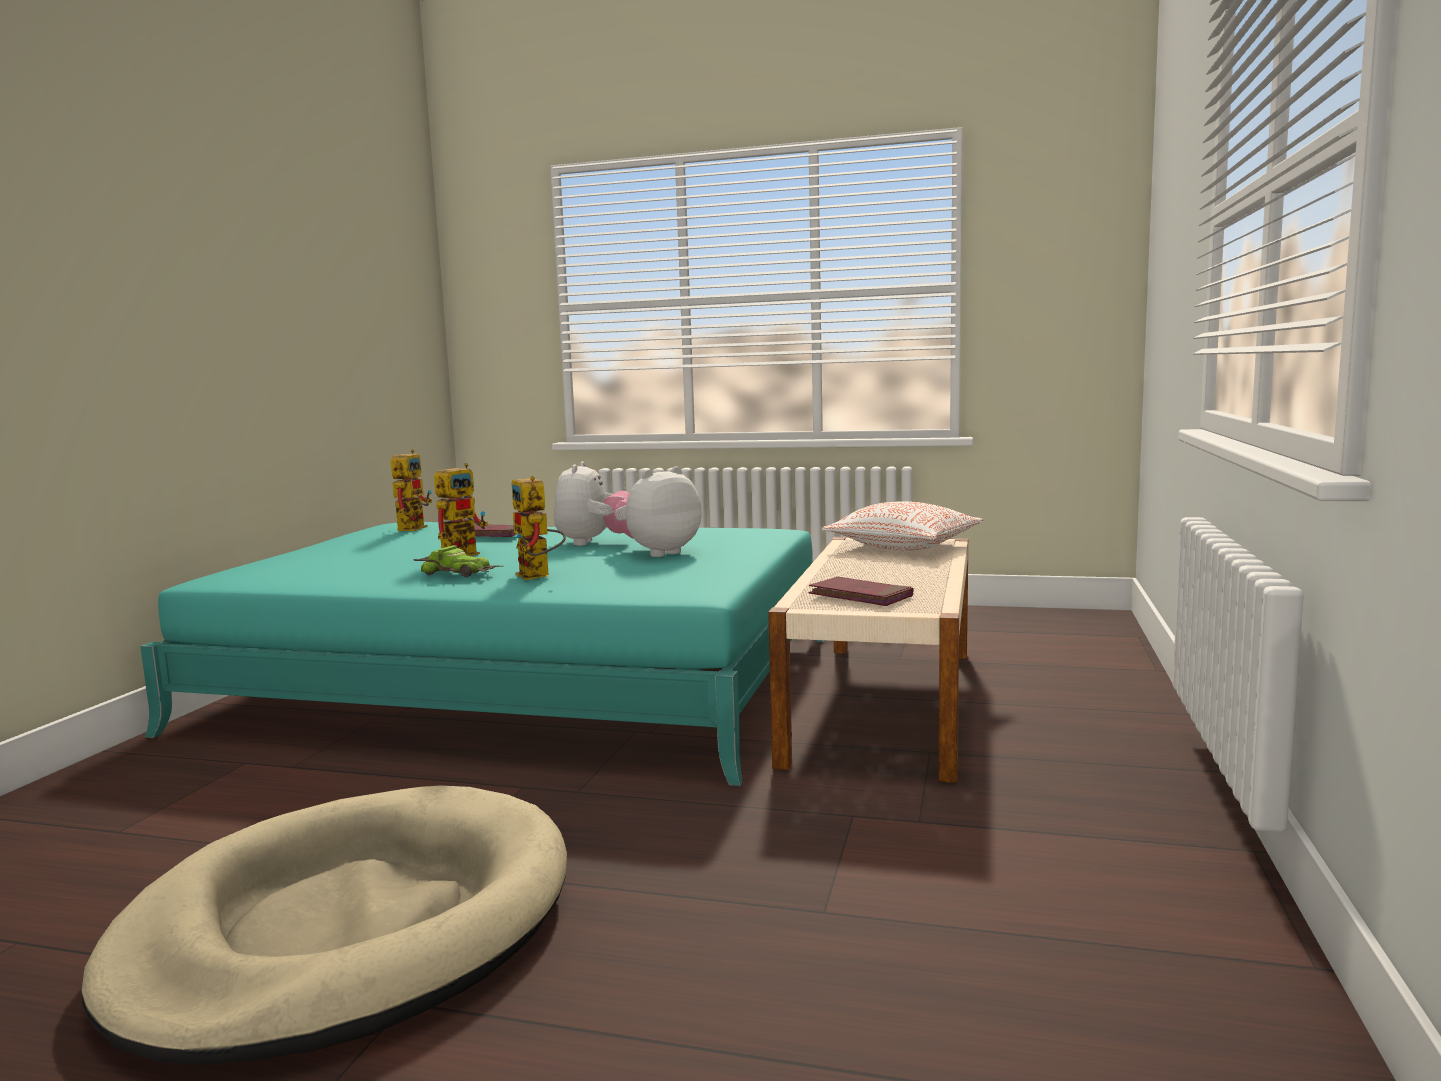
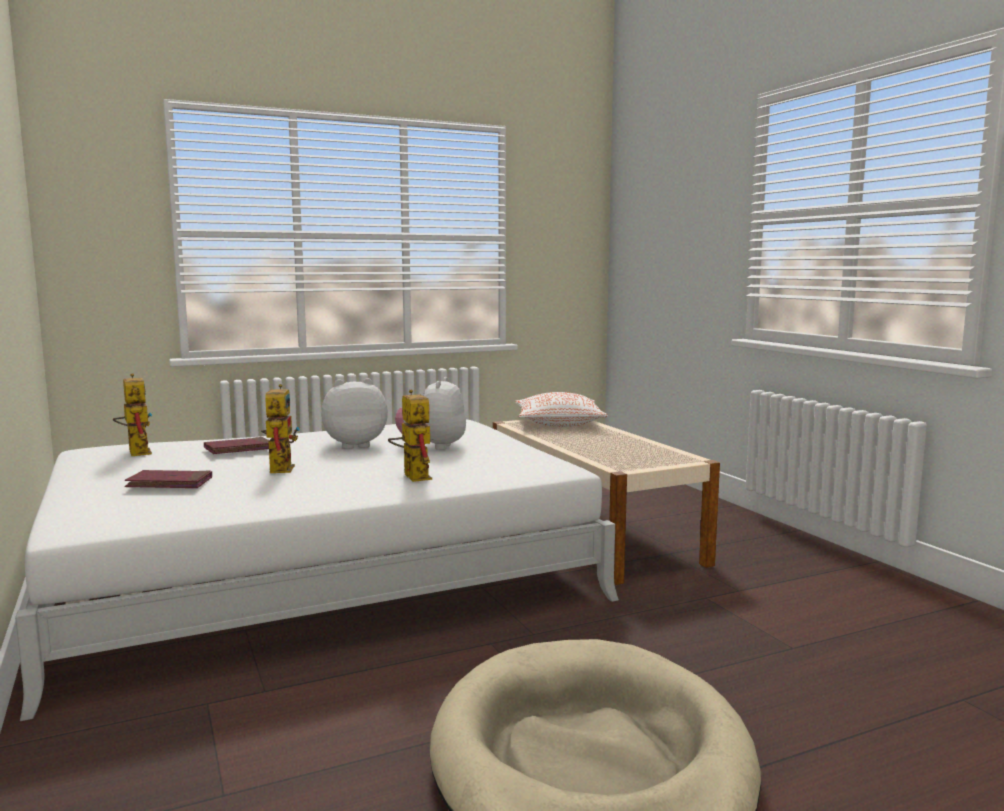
camera: 40 degrees left, 0 degrees up
turquoise bed [140,522,825,786] -> white bed [15,420,619,721]
toy car [414,545,500,577] -> none
toy robot [512,476,566,580] -> toy robot turned 135 degrees counterclockwise [388,389,432,482]
plush toy [554,461,630,546] -> plush toy turned 75 degrees counterclockwise [321,378,388,449]
red book [809,577,913,606] -> red book moved to [125,470,212,488]

